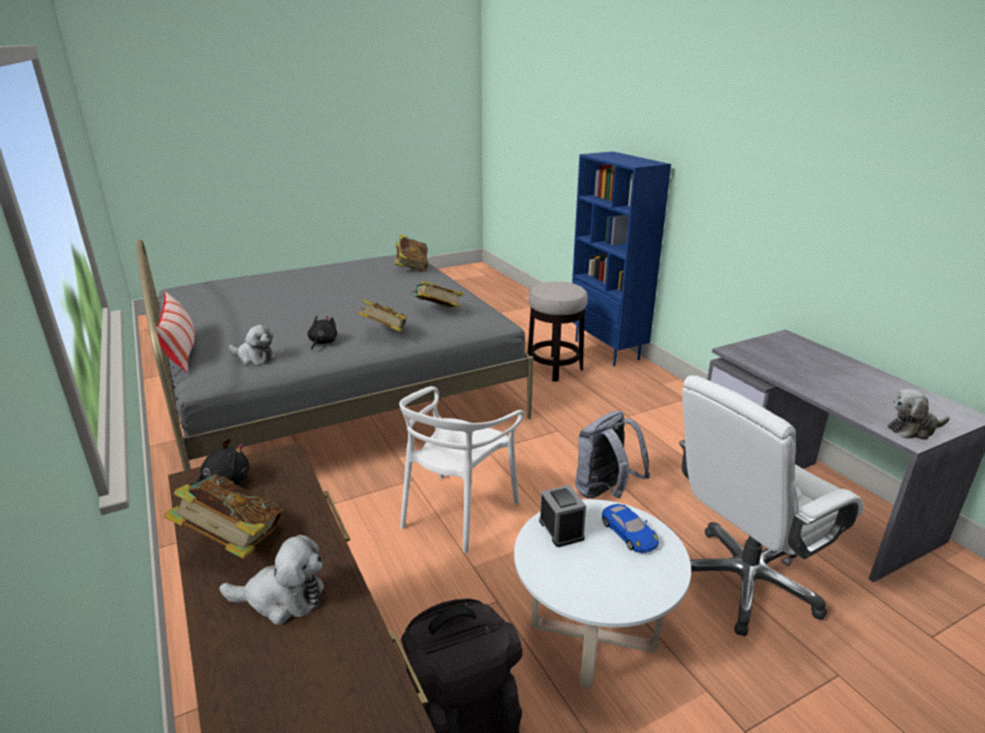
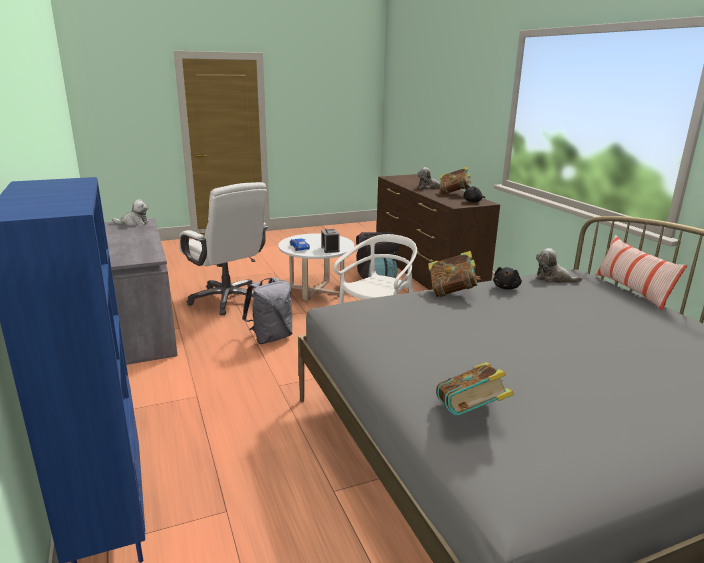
camera: 175 degrees left, 5 degrees down
book [411,281,464,307] -> none
stool [528,281,588,382] -> none
white office chair [679,375,863,636] -> white office chair turned 75 degrees clockwise [179,182,268,315]

